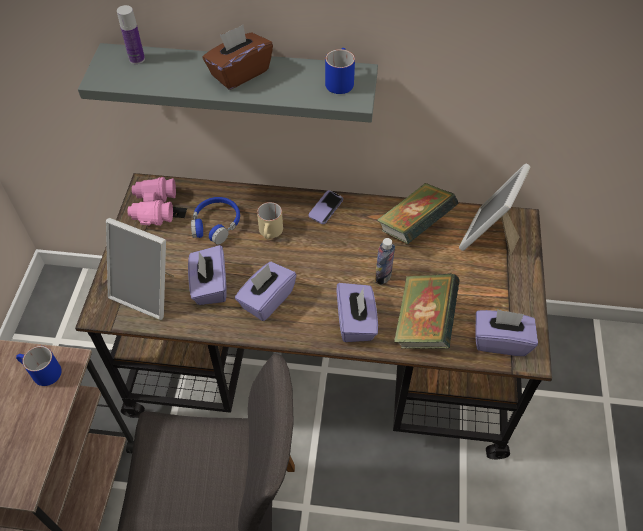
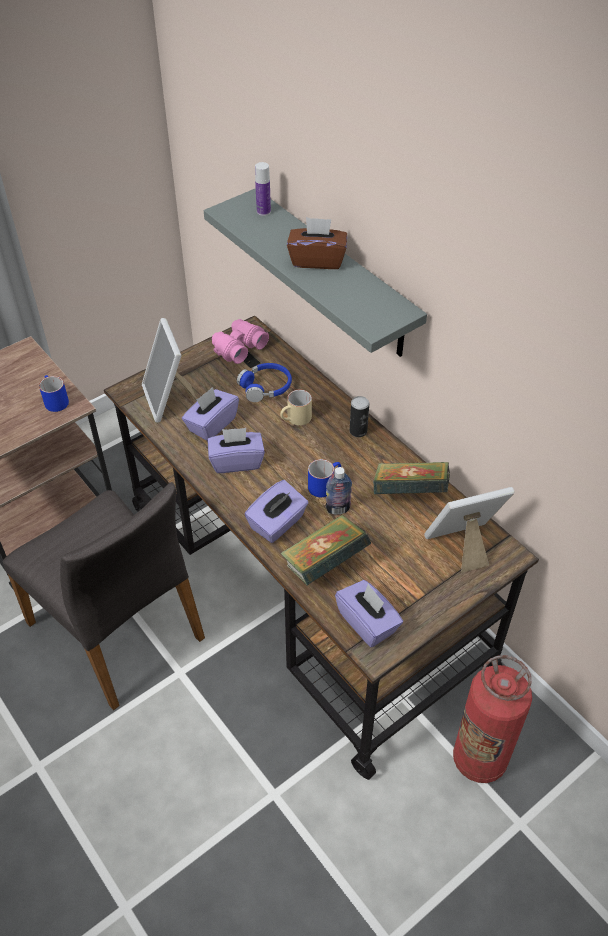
camera: 45 degrees right, 5 degrees down
phone [309,190,343,224] -> can [350,396,369,437]
blue mug [325,48,355,94] -> blue mug moved to [308,459,341,497]
none -> fire extinguisher [453,655,532,783]

